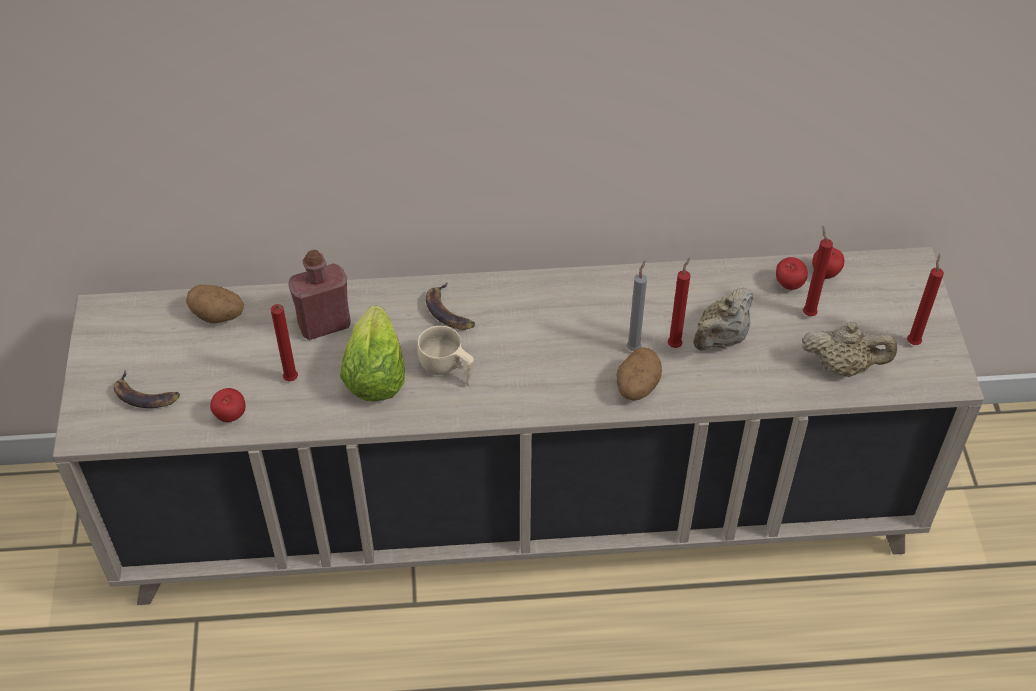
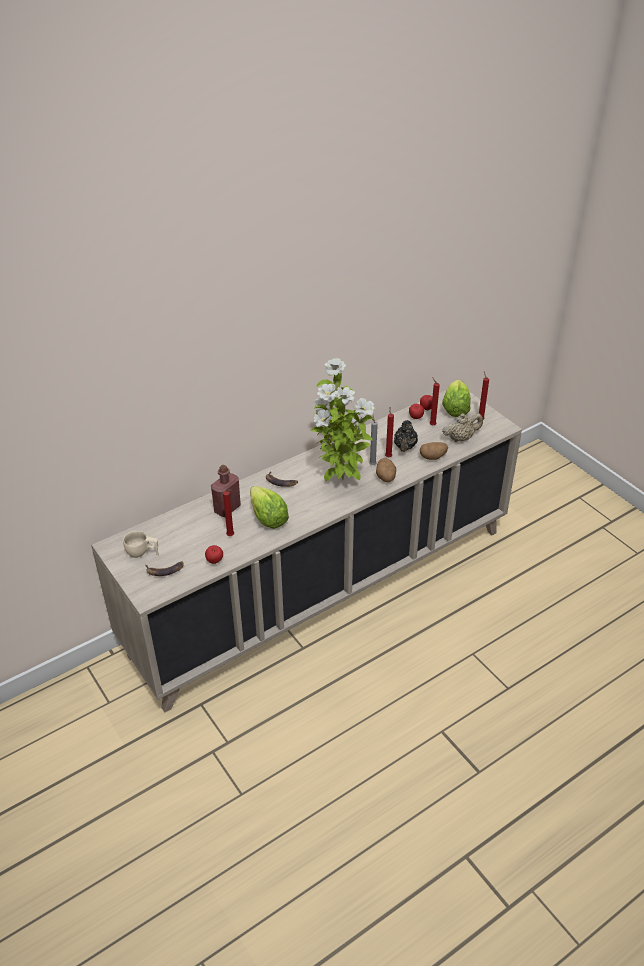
camera: 30 degrees left, 10 degrees down
potato [186,285,244,324] -> potato moved to [420,442,448,460]
beige cup [417,326,474,386] -> beige cup moved to [123,531,159,558]
beige teapot [693,288,753,350] -> black teapot [394,420,418,452]
none -> potted plant [311,358,375,481]
none -> lettuce [442,380,471,417]

